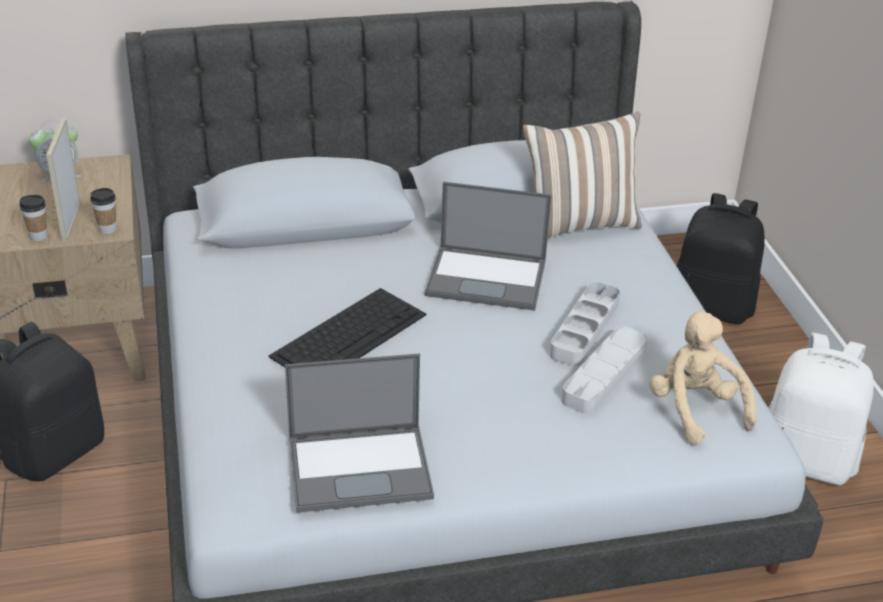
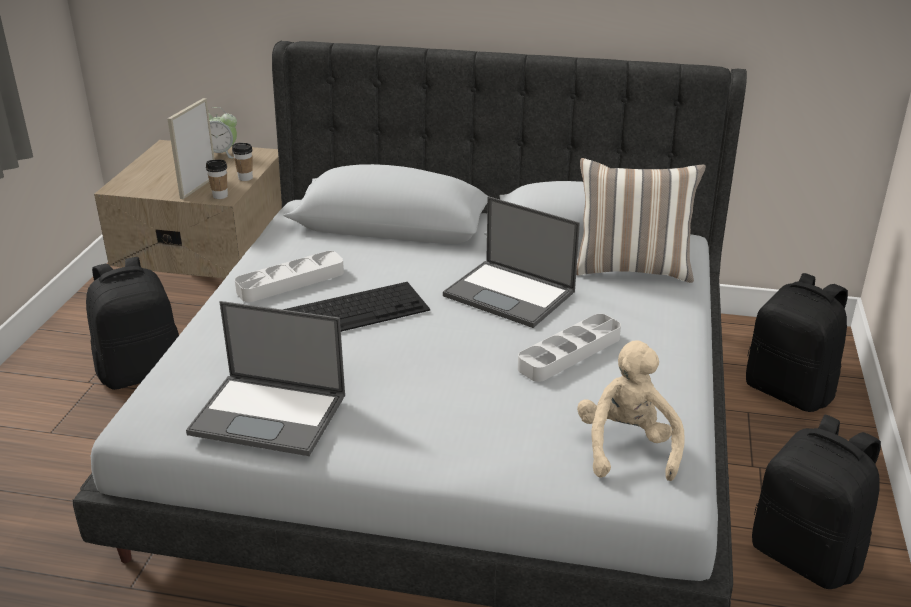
camera: 25 degrees right, 5 degrees down
cup [19,195,48,241] -> cup moved to [232,143,253,181]
grey tray [562,326,648,414] -> grey tray moved to [235,251,344,302]
white backpack [769,333,874,485] -> black backpack [752,415,881,589]

